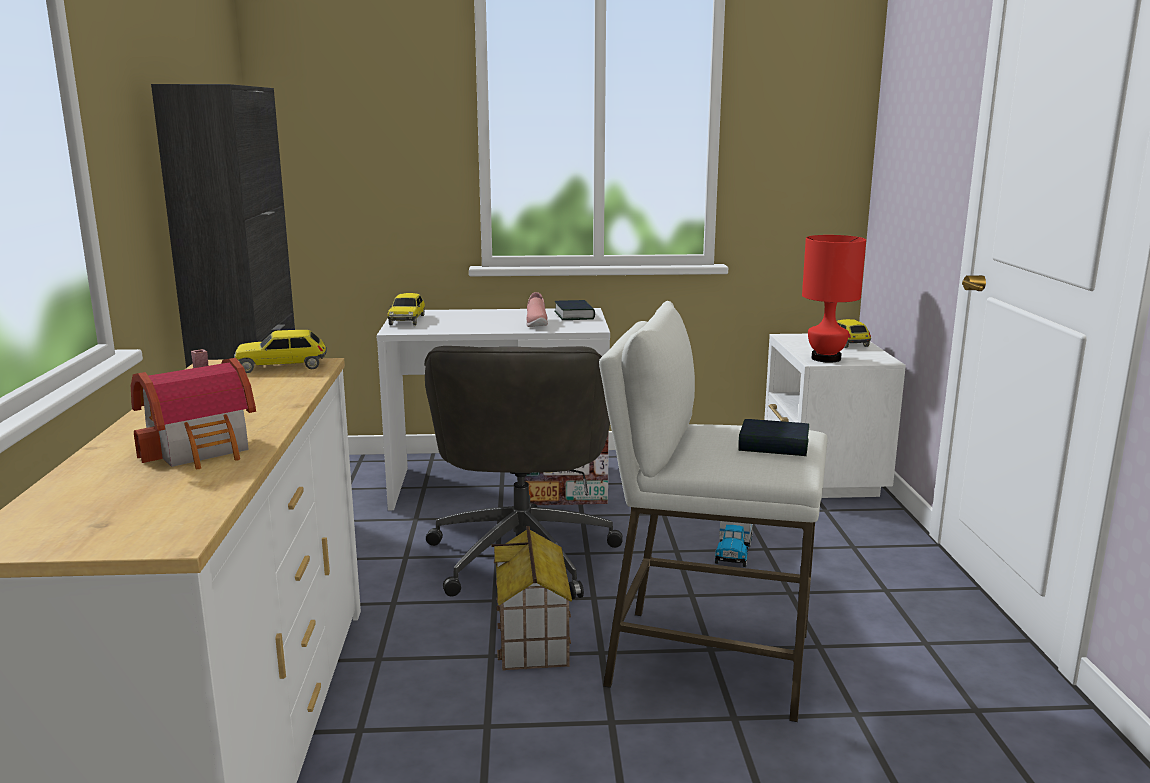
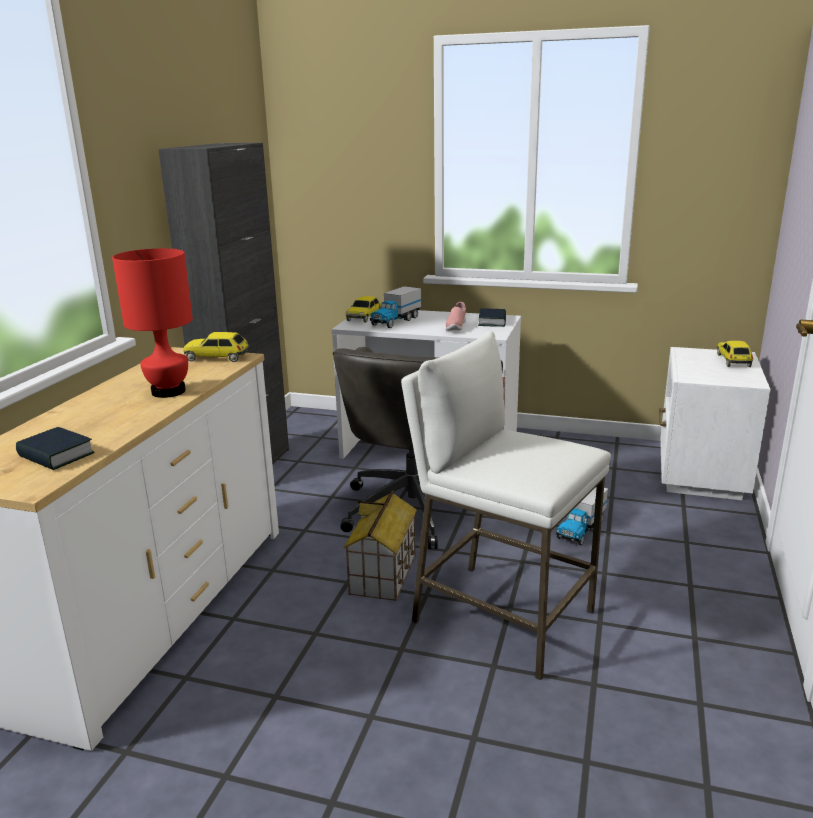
camera: 20 degrees right, 5 degrees up
toy house [131,349,256,469] -> none
book [738,419,809,456] -> book moved to [16,427,95,470]
red table lamp [802,235,866,363] -> red table lamp moved to [112,248,193,398]
none -> toy truck [370,286,421,328]

